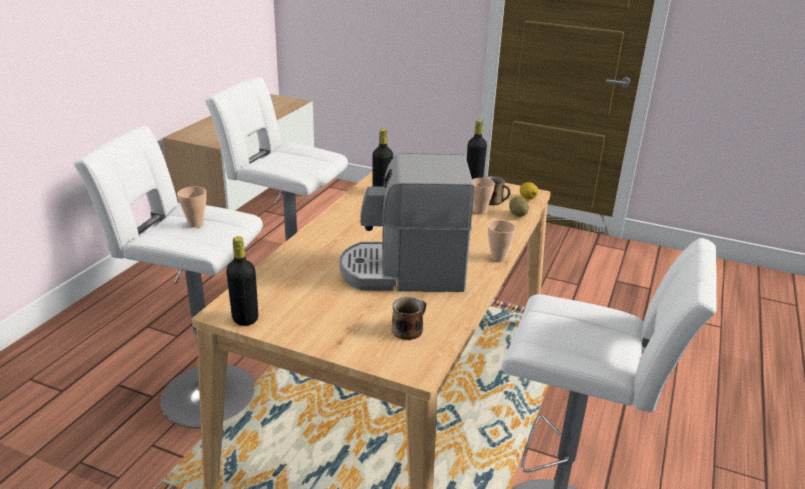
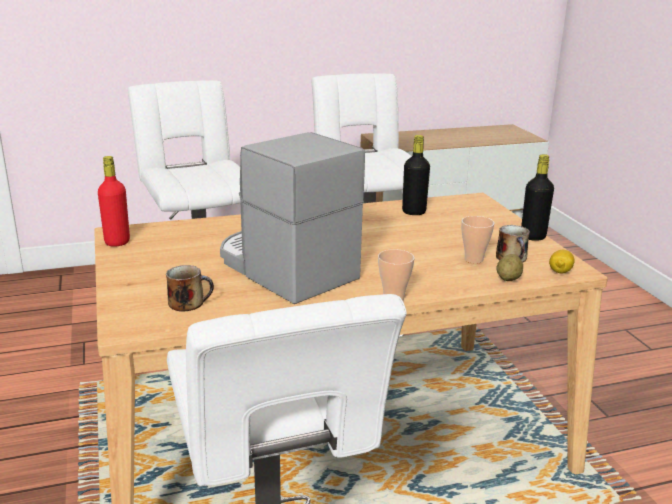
camera: 50 degrees right, 5 degrees down
cup [177,187,206,228] -> none
black bottle [226,236,258,326] -> red bottle [98,156,130,247]

